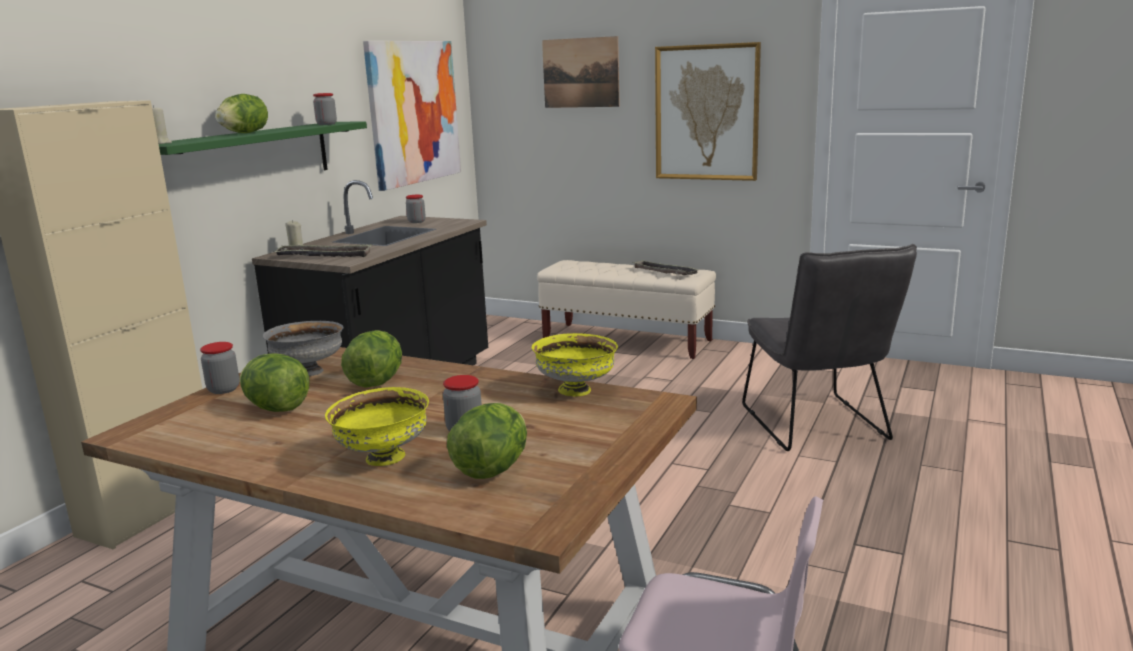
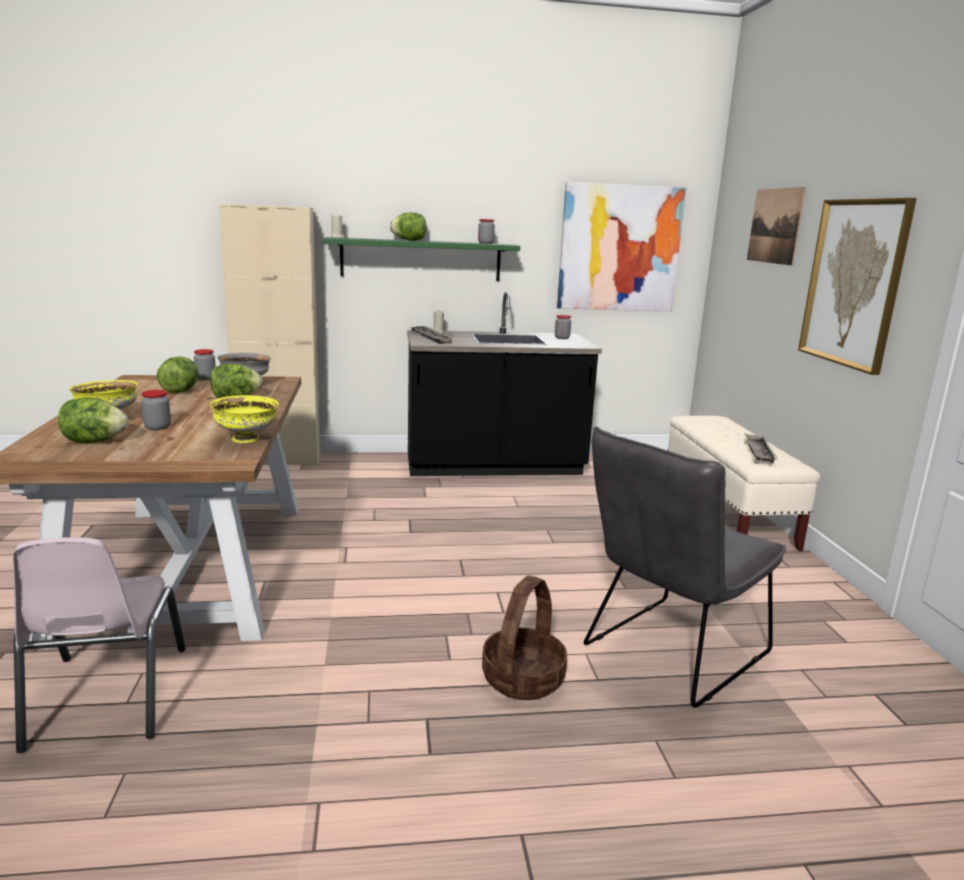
camera: 55 degrees right, 0 degrees up
none -> basket [482,575,567,700]

